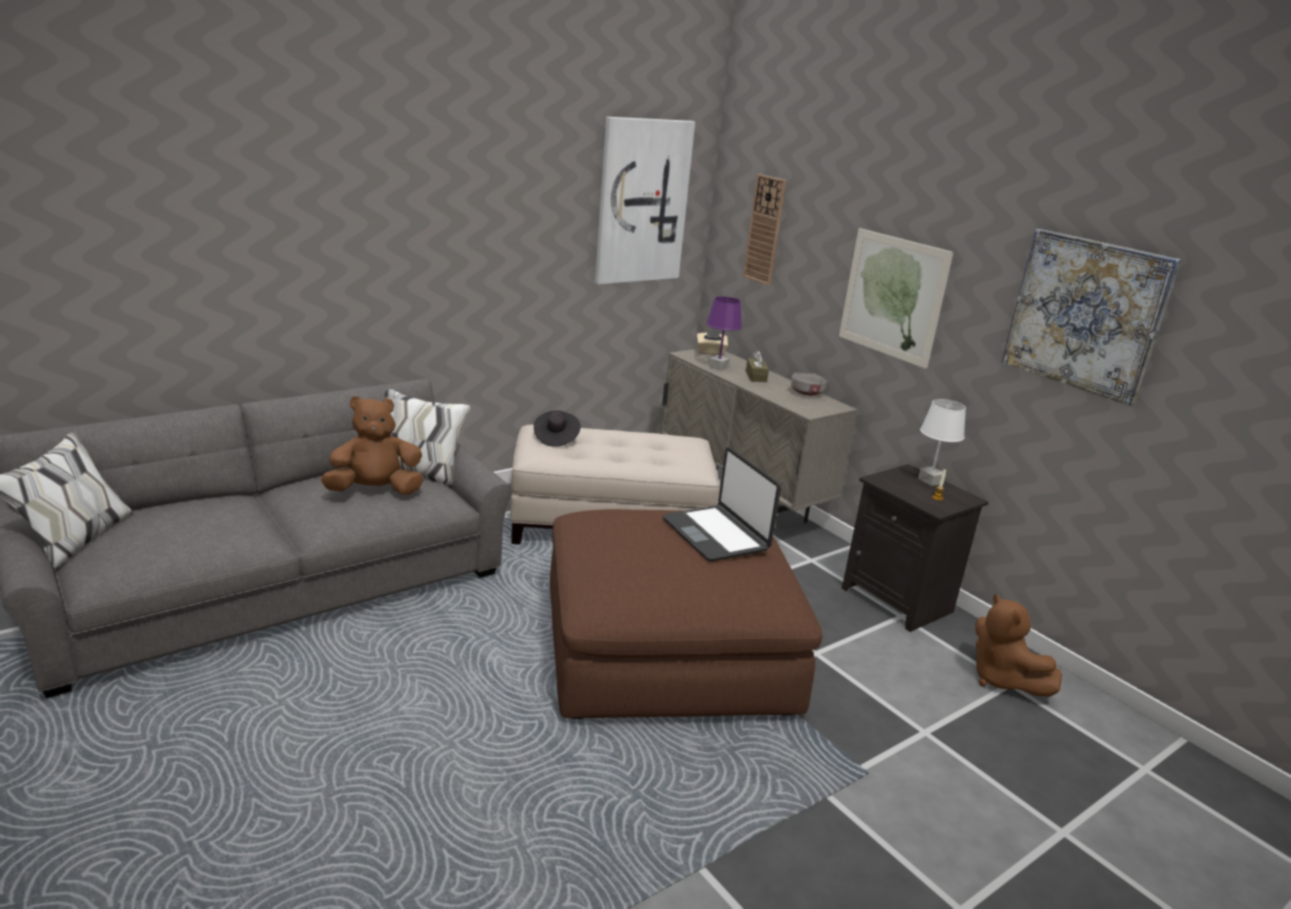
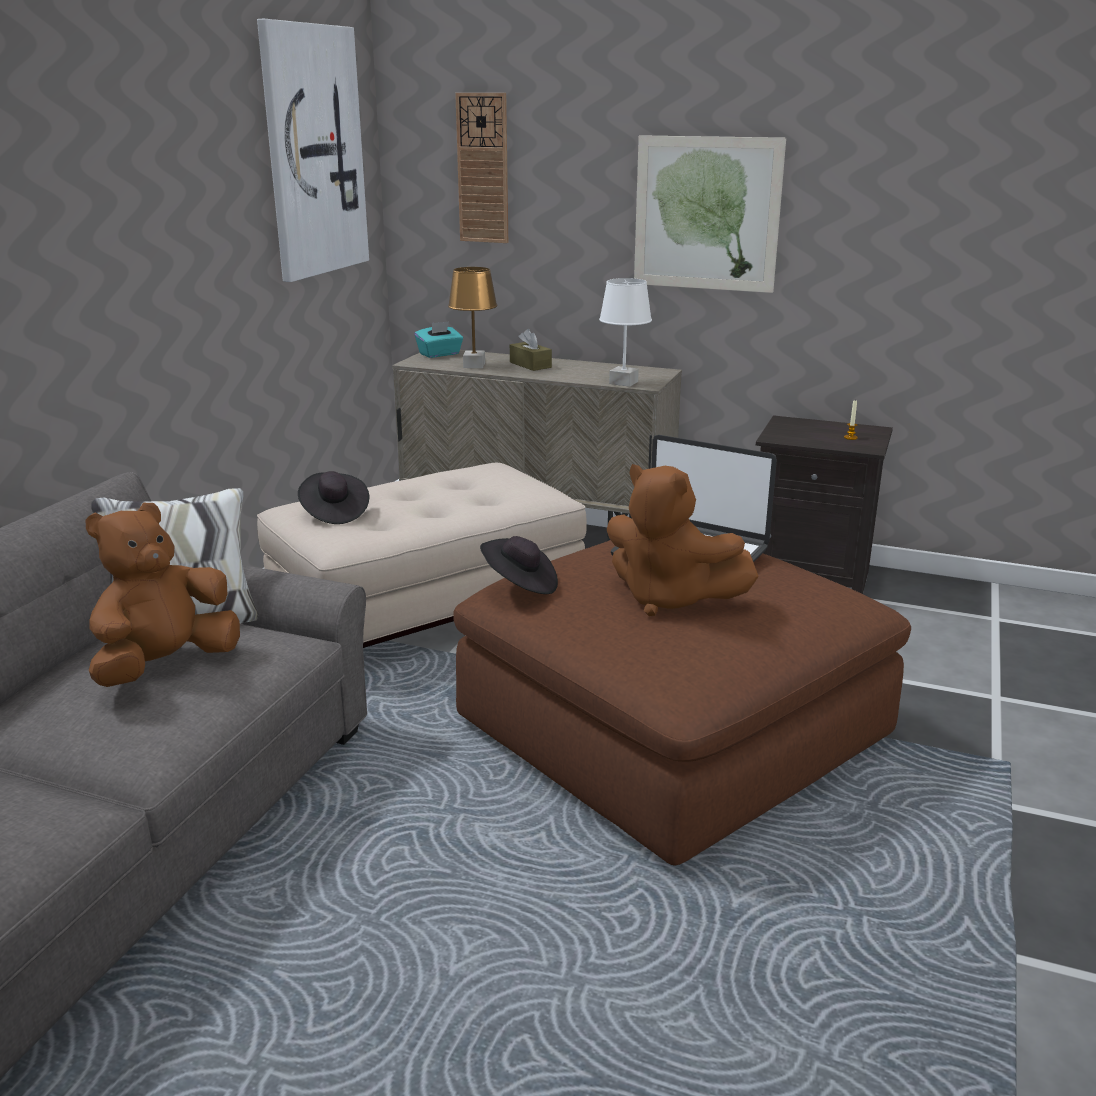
camera: 30 degrees left, 0 degrees up
beige tissue box [696,330,728,356] -> turquoise tissue box [415,321,463,358]
purple table lamp [706,297,742,370] -> brown table lamp [448,267,497,368]
grey bowl [791,372,827,396] -> none
white table lamp [918,399,966,486] -> white table lamp moved to [599,278,652,387]
brown plush toy [975,593,1062,697] -> brown plush toy moved to [607,464,759,616]
picture [1002,229,1181,406] -> none
none -> black hat [480,536,558,594]

